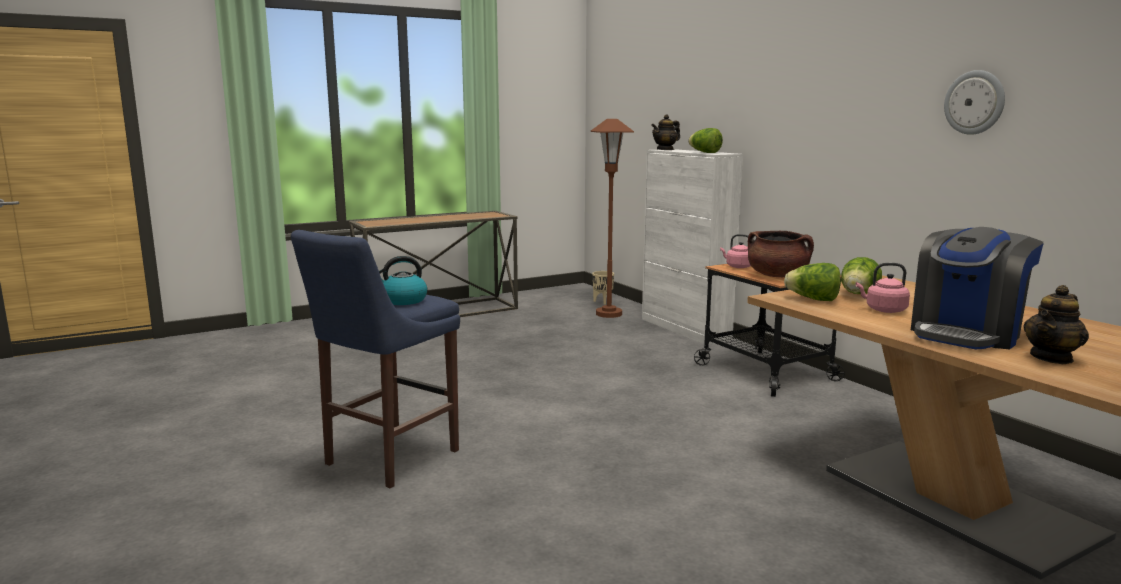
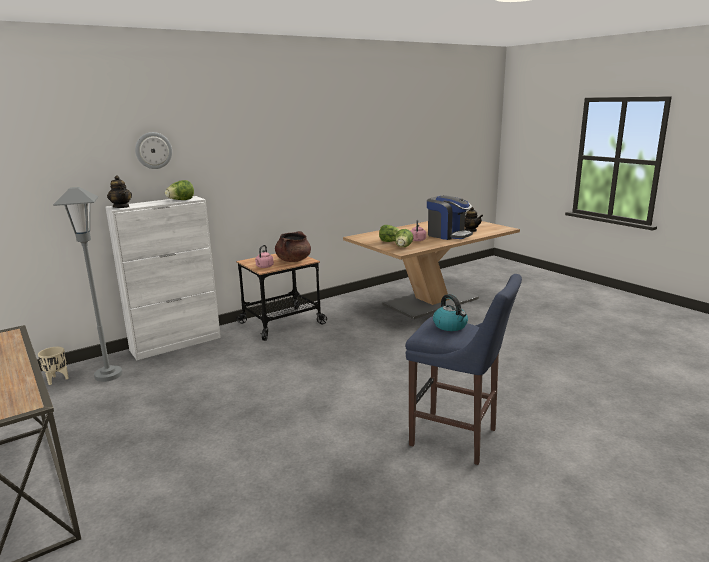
camera: 95 degrees left, 5 degrees up
brown floor lamp [590,119,634,318] -> grey floor lamp [53,187,123,382]
wall clock [944,70,1005,135] -> wall clock moved to [135,132,172,169]

